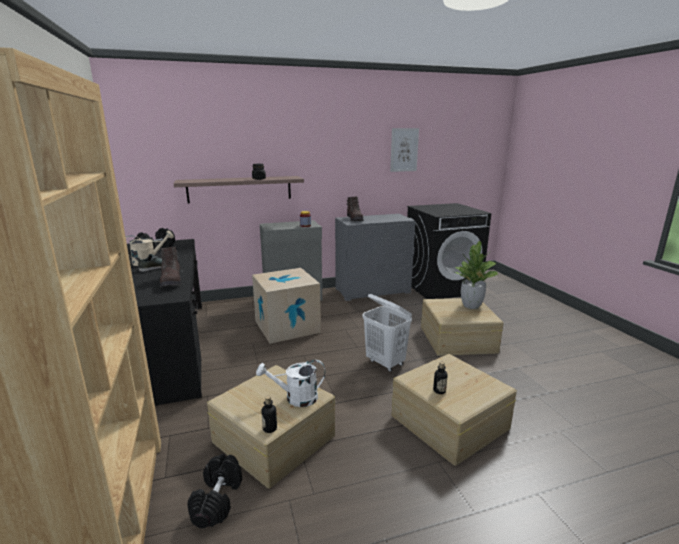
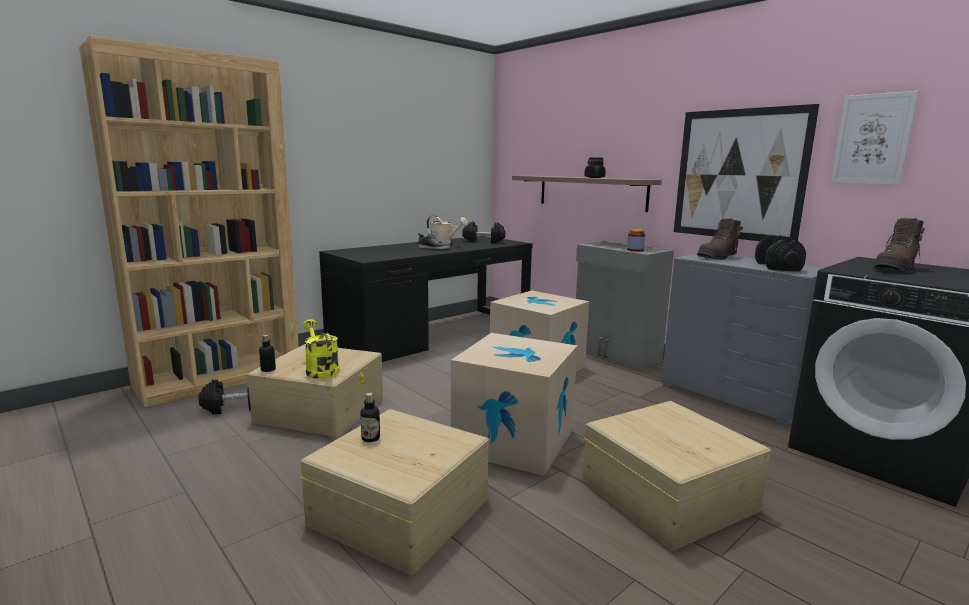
camera: 65 degrees right, 5 degrees down
brown boot [160,247,183,287] -> brown boot moved to [873,218,925,273]
white watering can [256,360,325,407] -> yellow watering can [303,319,339,379]
white laundry basket [363,294,412,372] -> cardboard box [451,333,577,476]
potted plant [455,241,498,309] -> none
none -> picture [674,104,819,242]
none -> black dumbbell [755,235,806,271]

